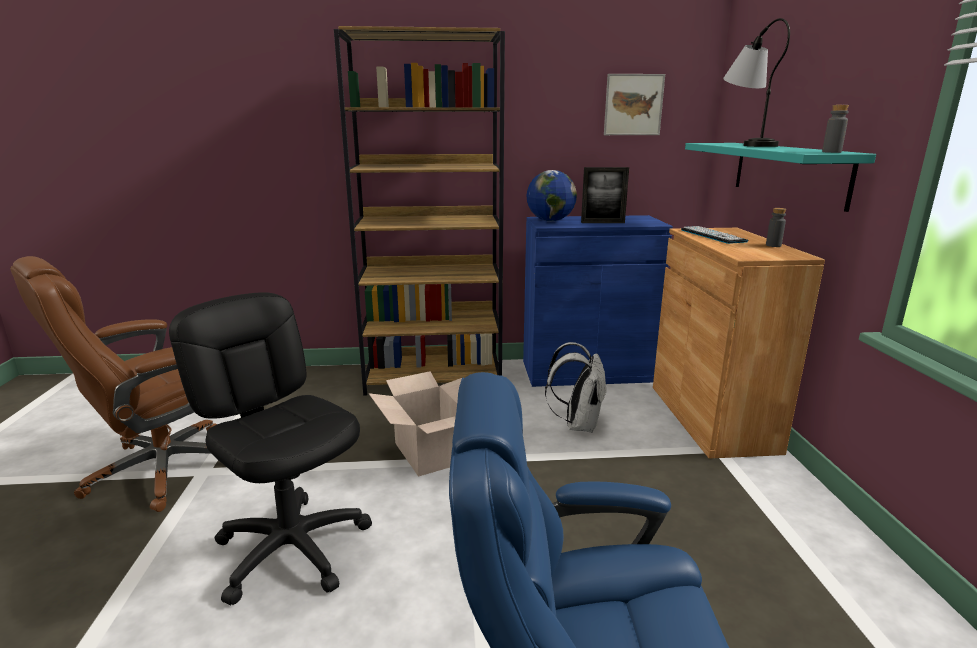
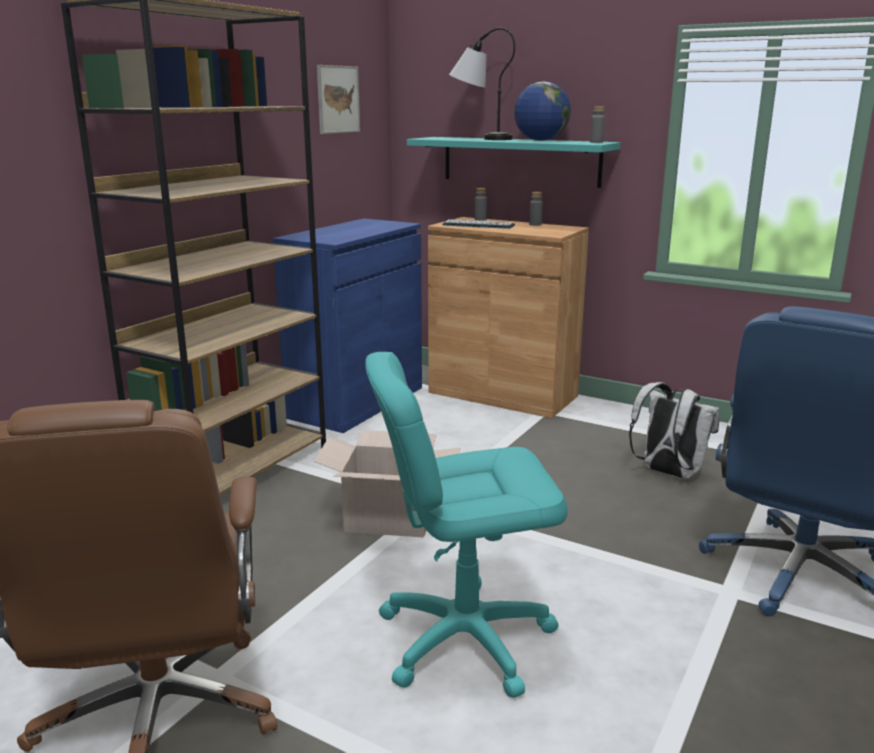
camera: 55 degrees left, 0 degrees up
black office chair [169,292,372,605] -> turquoise office chair [365,352,568,698]
globe [527,170,577,221] -> globe moved to [514,81,571,141]
white backpack [545,342,607,433] -> white backpack moved to [629,382,720,479]
picture frame [581,167,629,223] -> none
none -> grey bottle [475,188,487,221]

